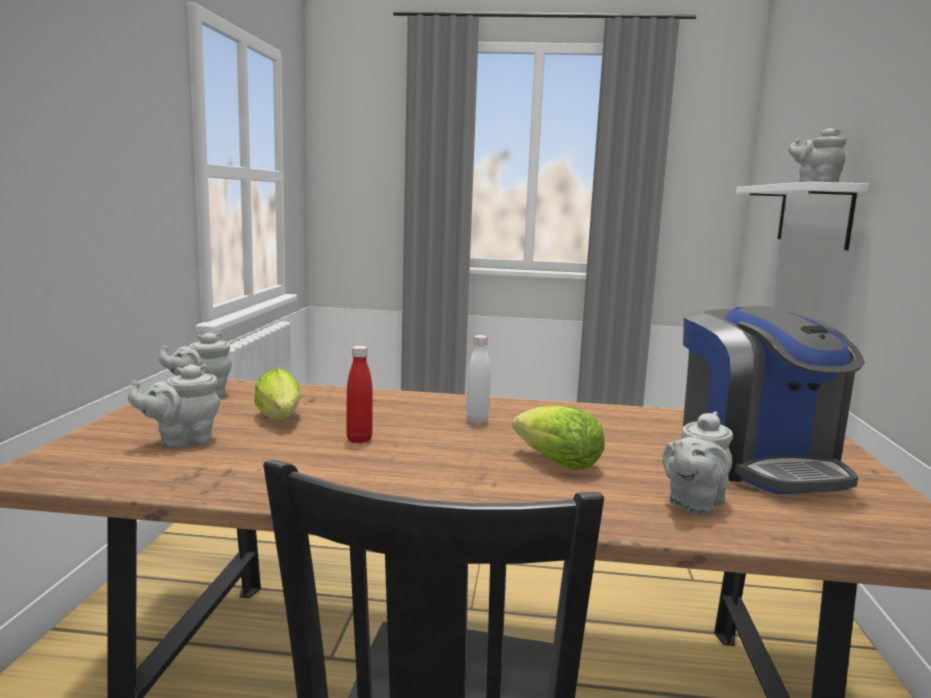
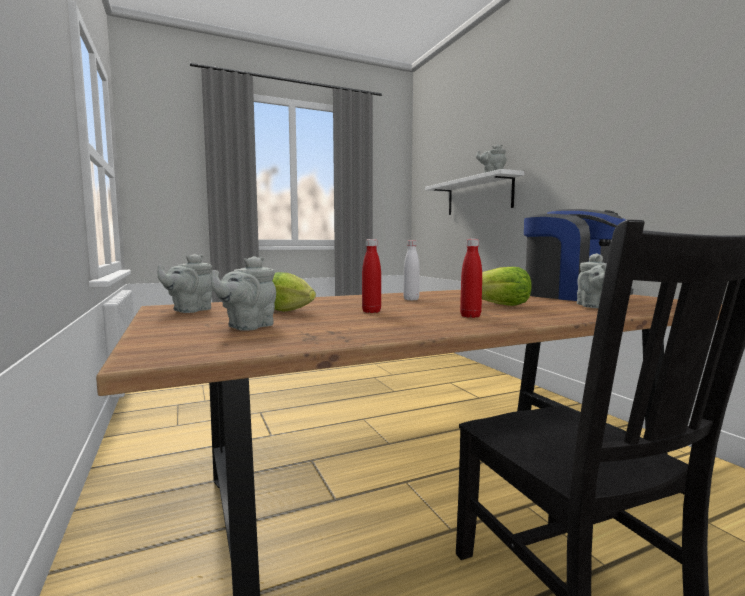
camera: 30 degrees left, 5 degrees down
none -> red bottle [460,239,482,318]

